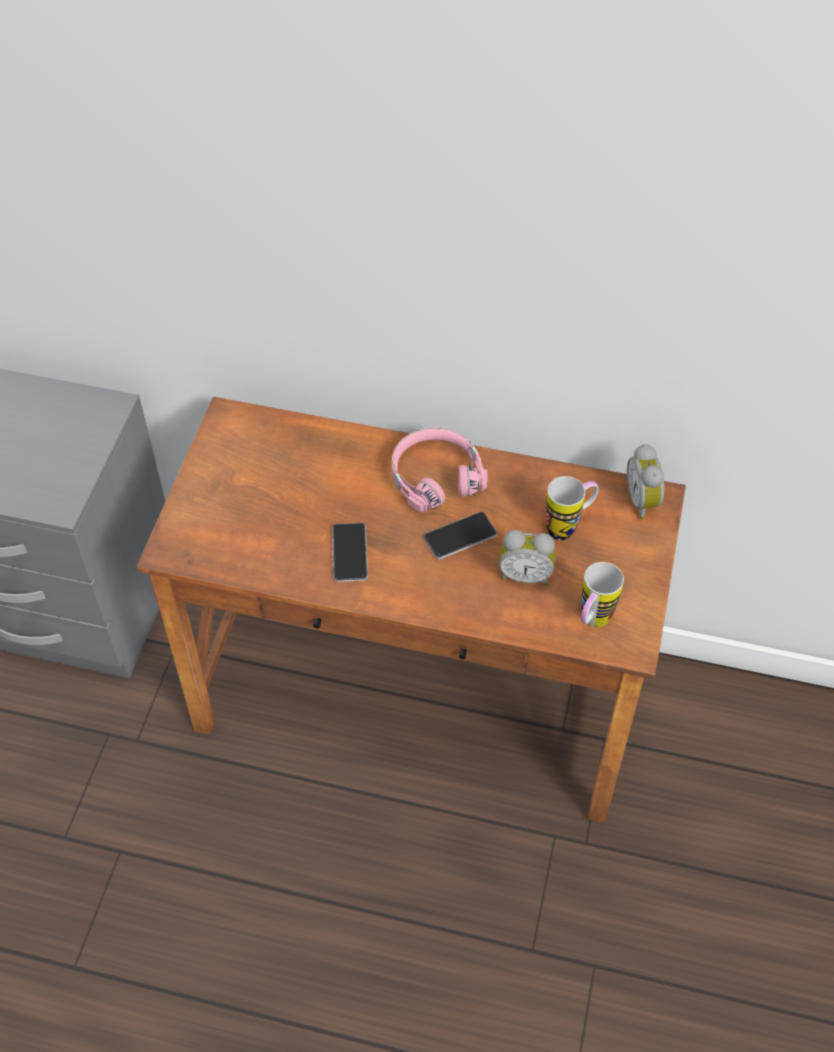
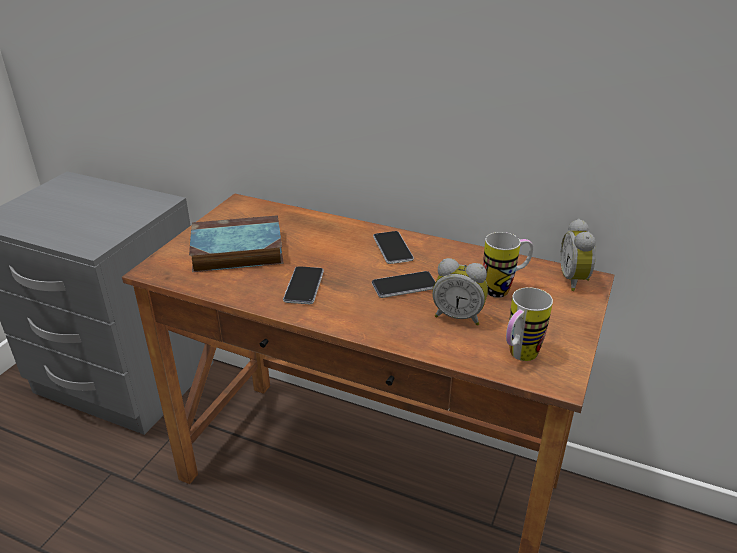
camera: 10 degrees right, 20 degrees down
pink headphones [392,428,488,512] -> phone [373,231,414,264]
none -> book [189,215,283,272]

